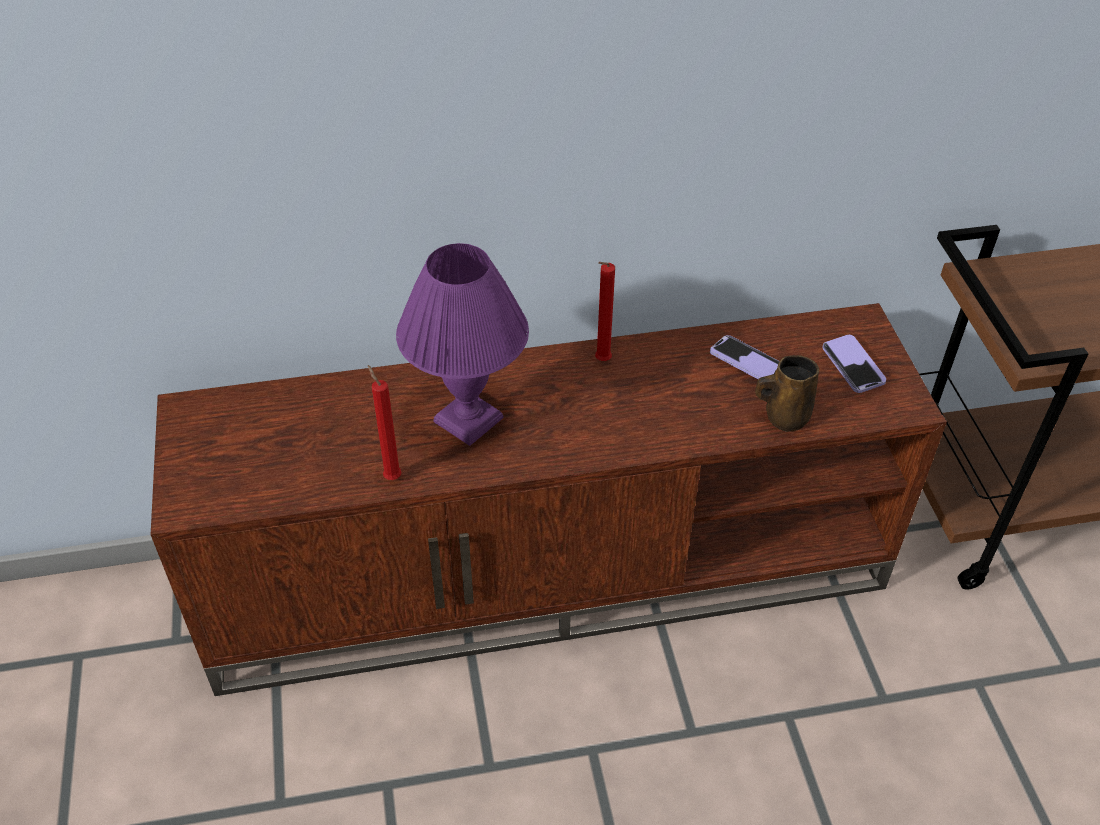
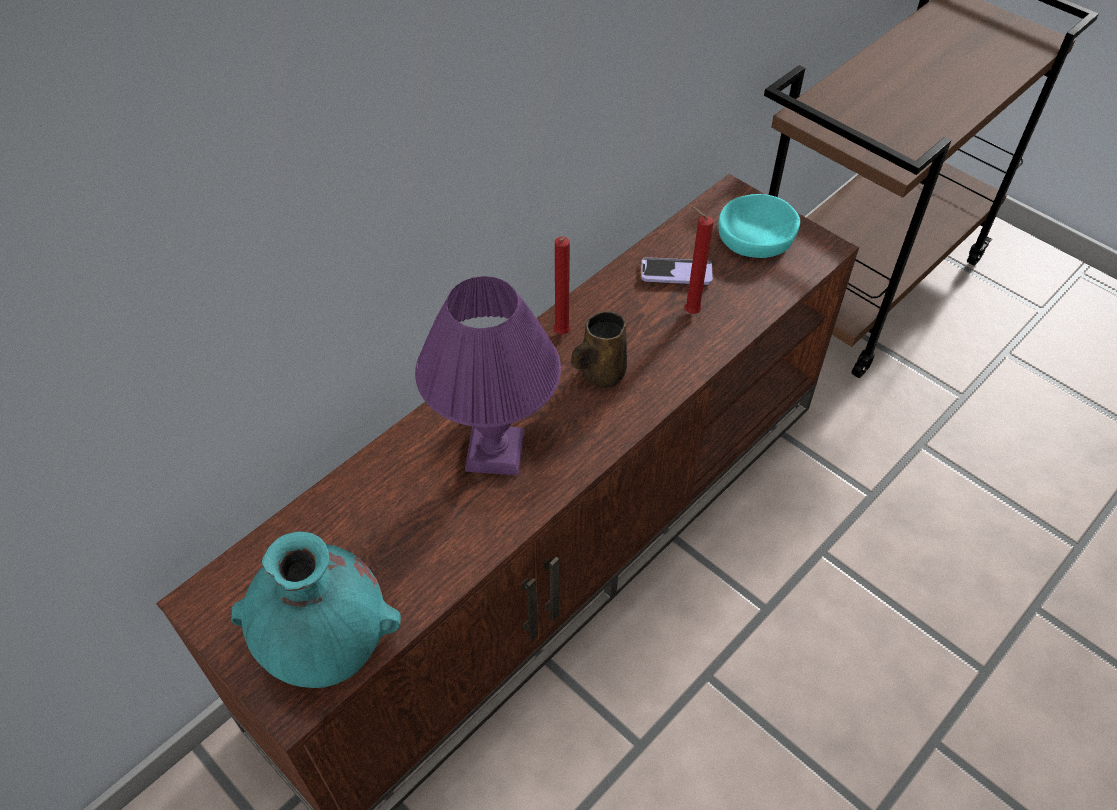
camera: 35 degrees left, 5 degrees up
red candle [368,365,402,480] -> red candle moved to [685,207,713,314]
brown mug [755,355,819,432] -> brown mug moved to [571,311,627,388]
phone [823,335,886,393] -> turquoise bowl [718,194,800,258]
none -> turquoise vase [231,531,401,688]

